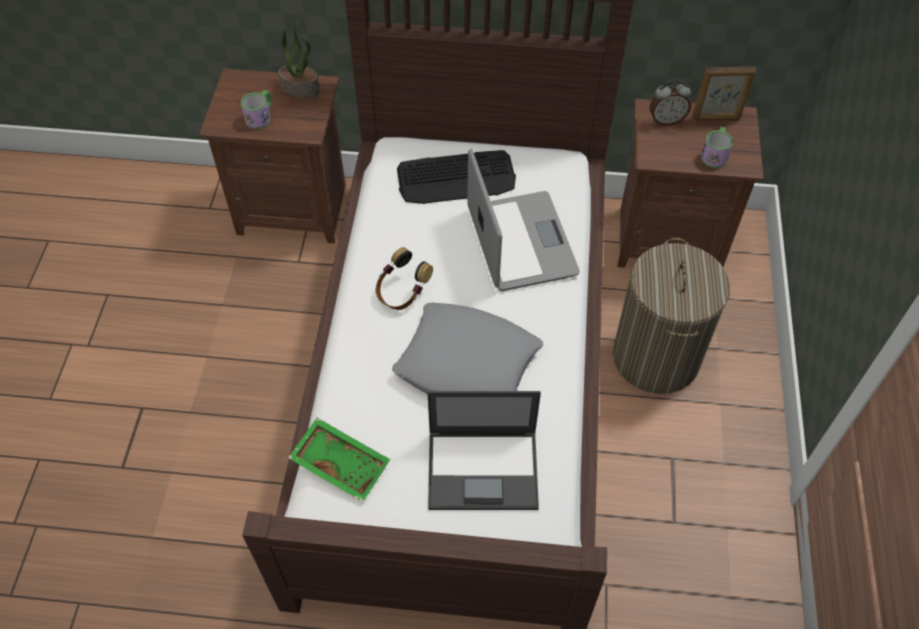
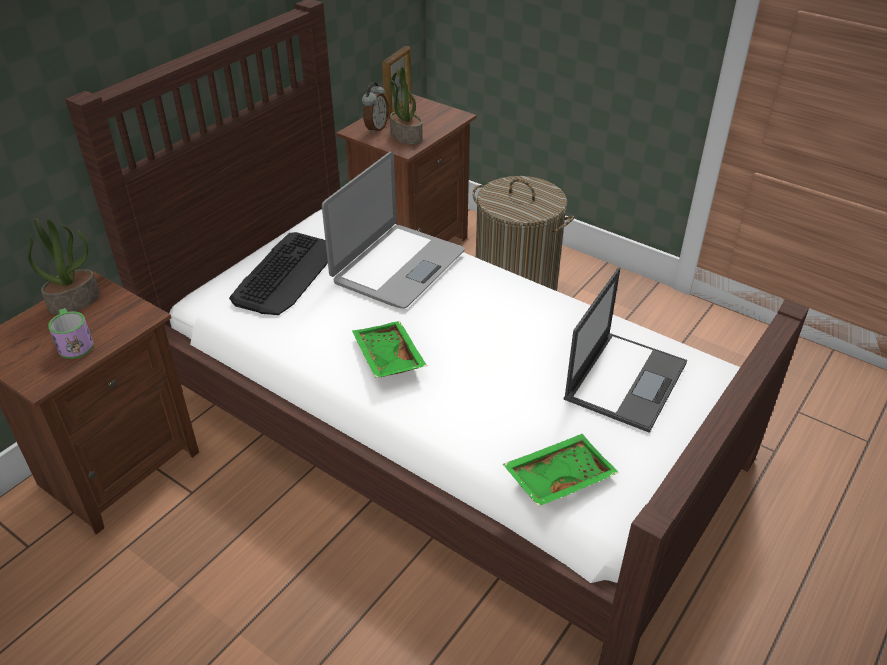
camera: 60 degrees left, 15 degrees down
headphones [376,247,433,310] -> green tray [352,321,427,378]
grey pillow [392,303,543,394] -> none
laptop [467,149,580,291] -> laptop turned 105 degrees clockwise [322,152,465,309]
mug [701,127,733,168] -> none
none -> potted plant [390,67,423,144]

